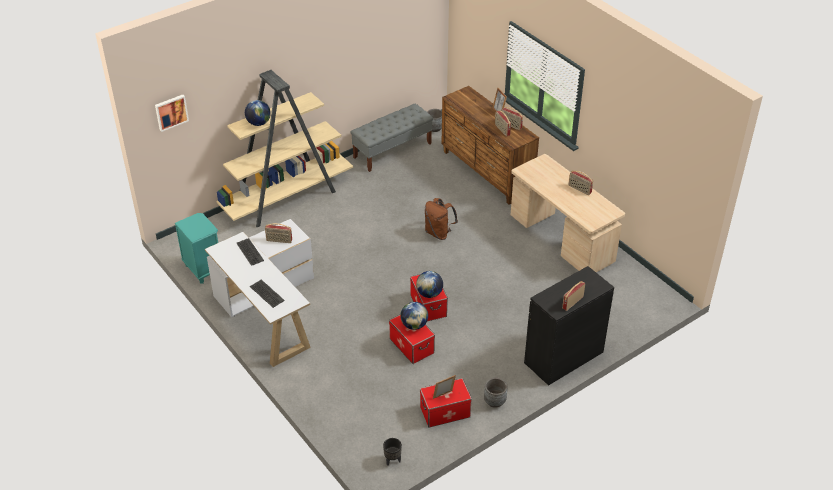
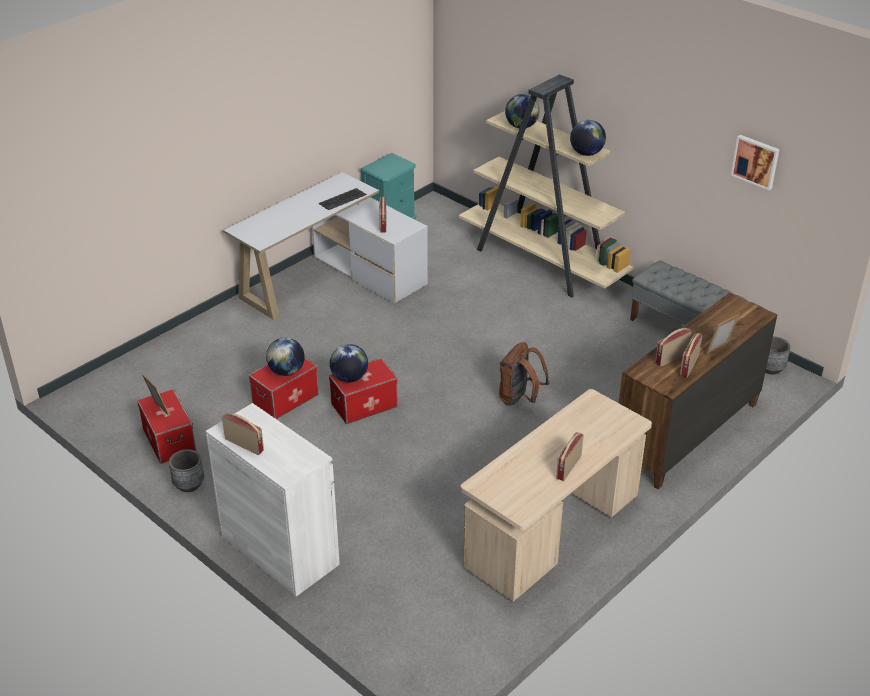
camera: 80 degrees right, 5 degrees down
picture [155,95,189,132] -> picture moved to [731,135,779,190]
keyboard [250,280,285,308] -> none
black planter [383,438,402,466] -> none
black cabinet [524,266,614,386] -> white cabinet [206,403,340,597]
none -> globe [570,120,606,156]

